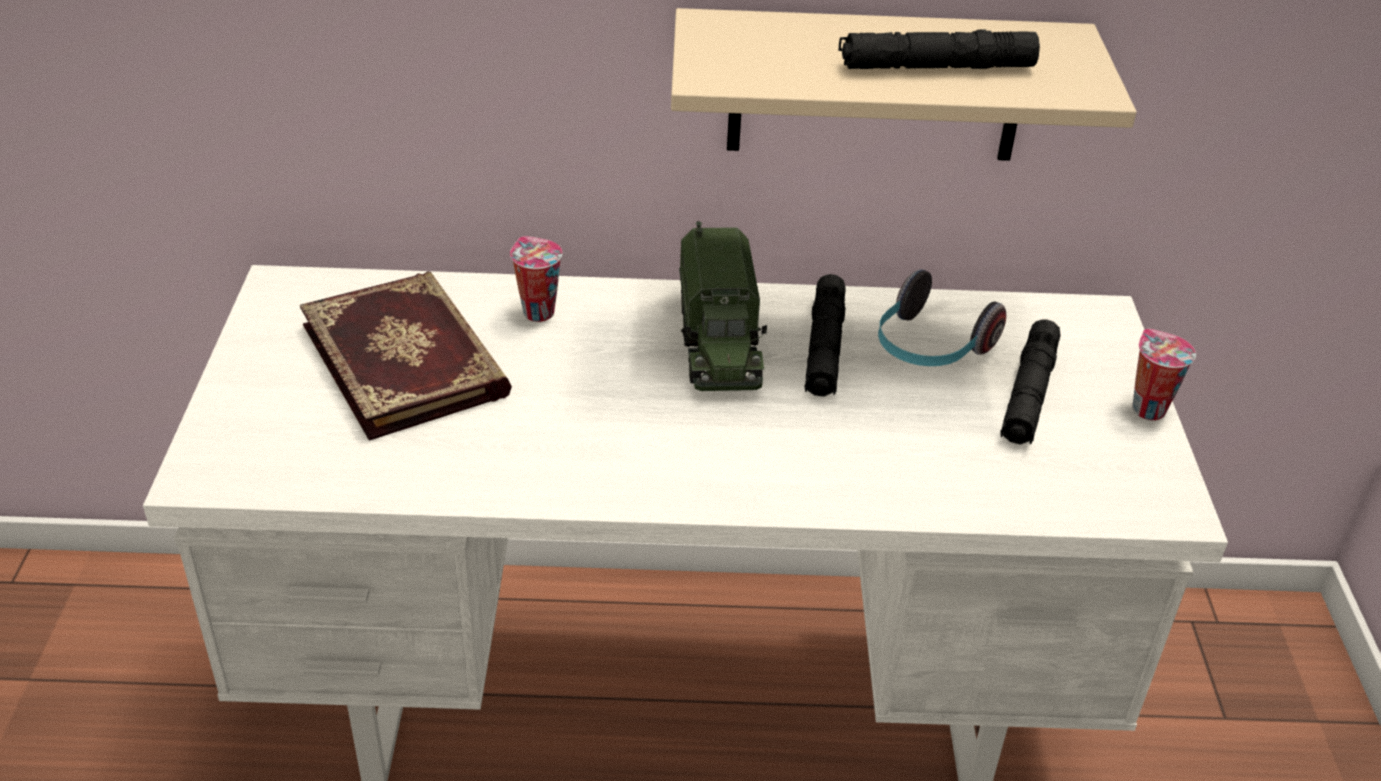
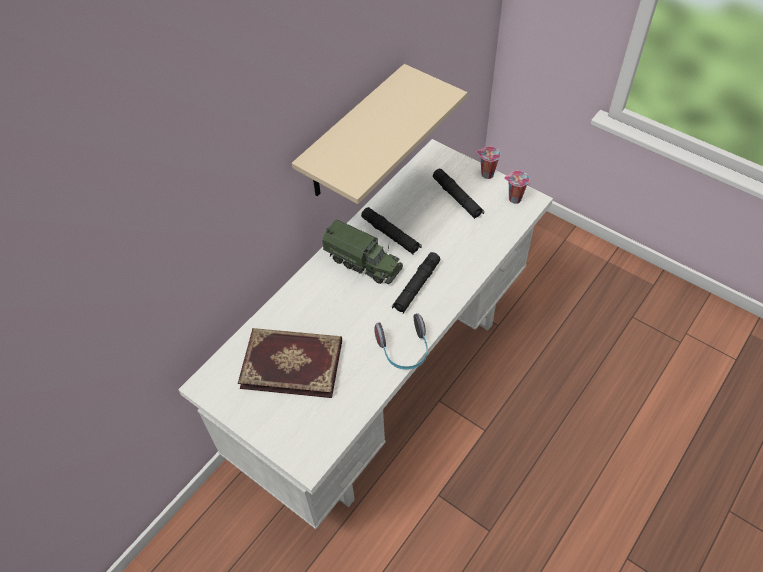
camera: 50 degrees left, 15 degrees up
cup [510,236,562,322] -> cup moved to [504,171,530,204]
black flashlight [839,29,1040,69] -> black flashlight moved to [392,252,441,313]
headphones [878,269,1006,366] -> headphones moved to [374,313,428,370]

